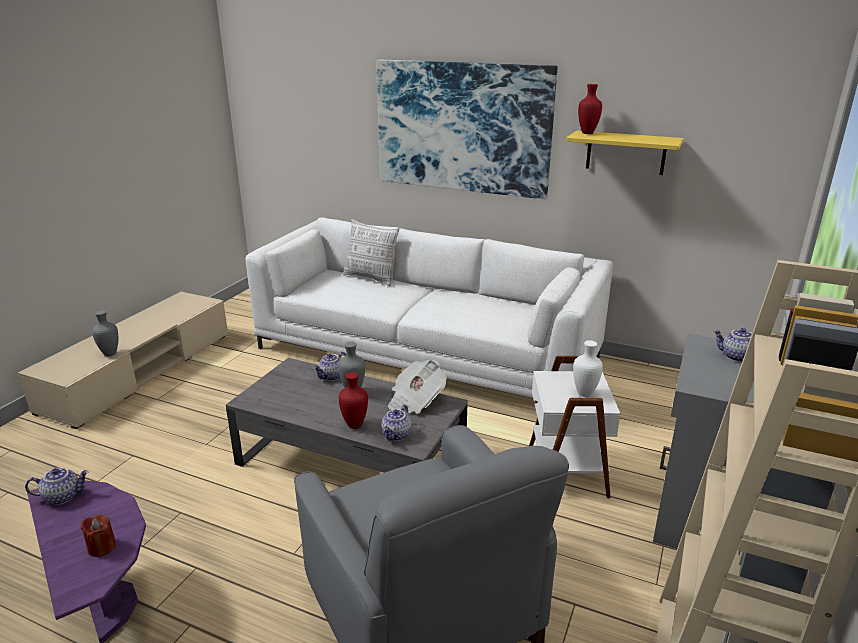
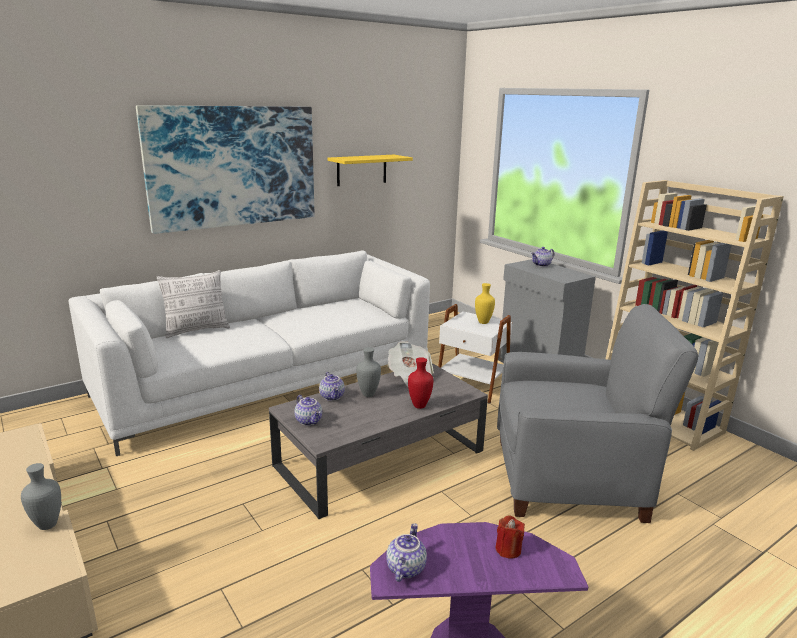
camera: 60 degrees left, 5 degrees down
teapot [381,405,412,441] -> teapot moved to [294,395,322,426]
white vase [573,340,603,397] -> yellow vase [475,283,495,324]
red vase [578,84,602,134] -> none

